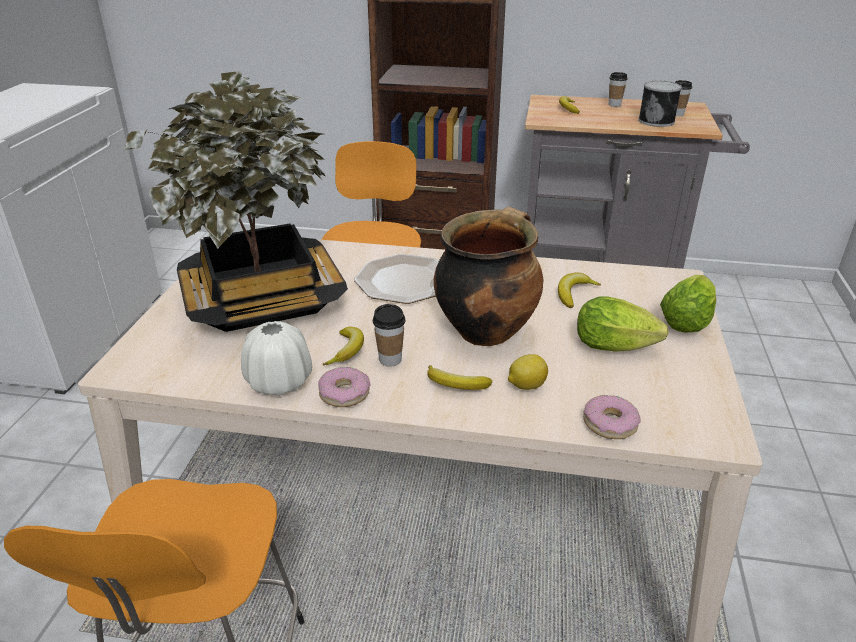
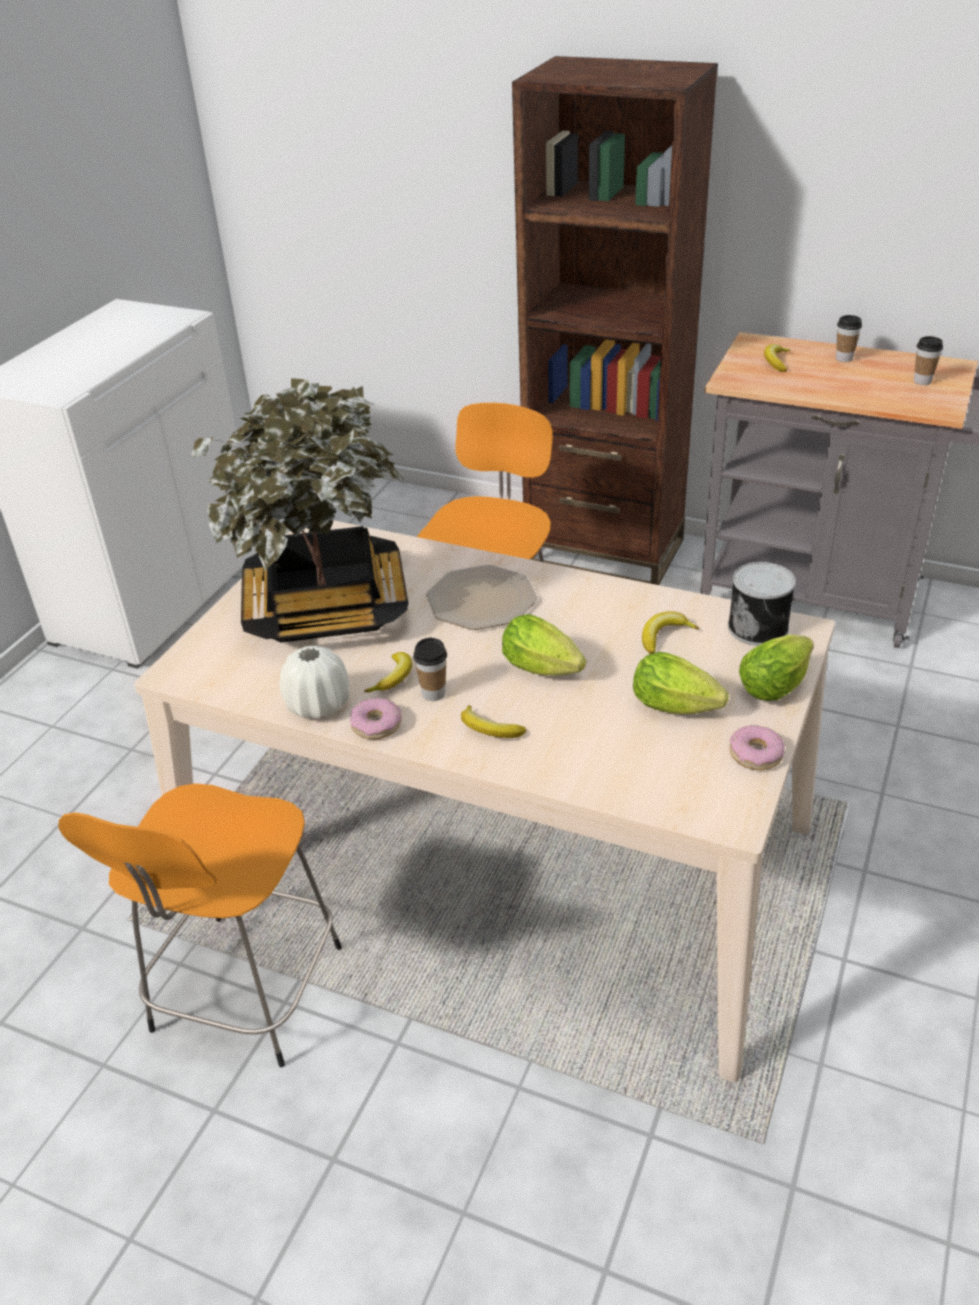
camera: 15 degrees right, 5 degrees up
cooking pot [434,207,543,346] -> lettuce [502,614,586,676]
lemon [508,354,548,390] -> none
donut [583,395,641,439] -> donut moved to [729,725,785,770]
can [638,81,682,127] -> can moved to [728,562,796,646]

